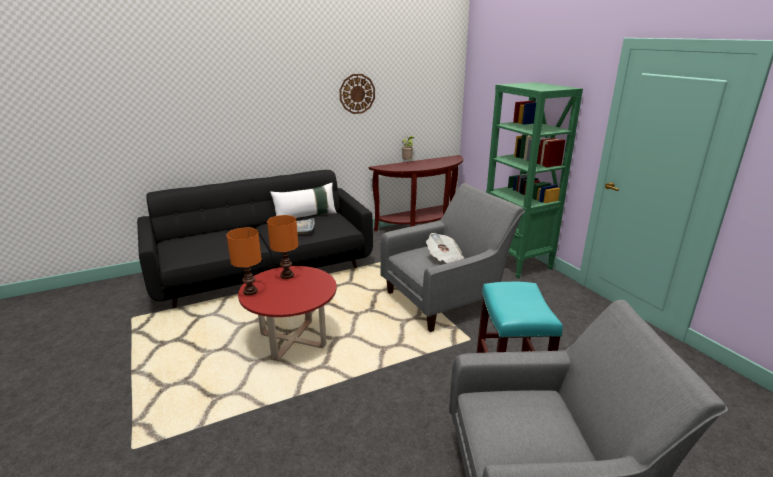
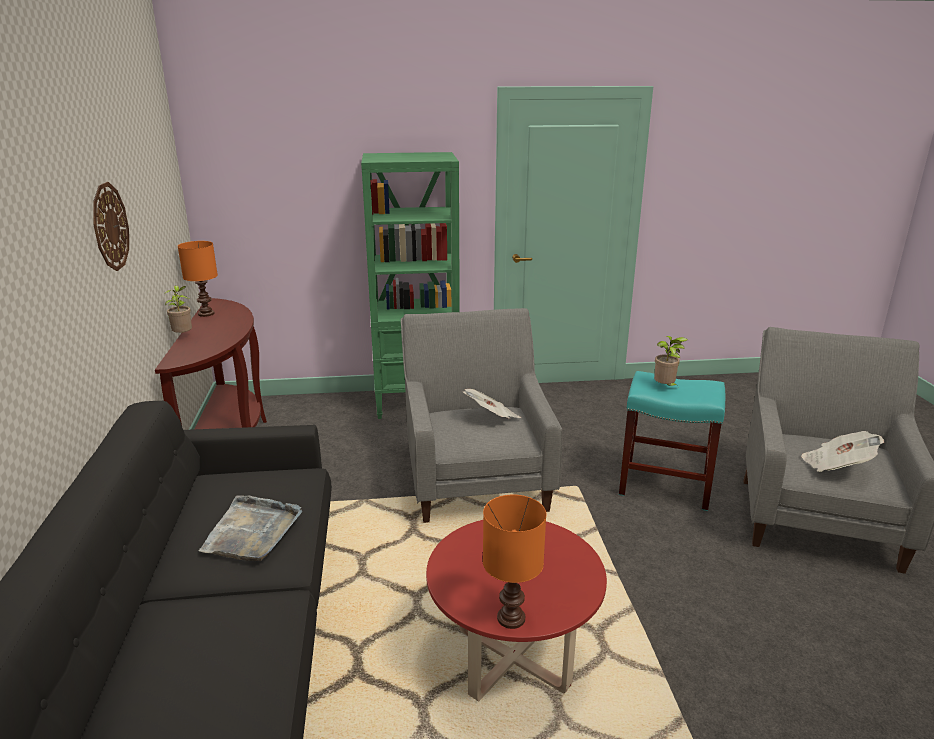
camera: 70 degrees left, 0 degrees up
orange table lamp [267,215,298,279] -> orange table lamp moved to [178,241,218,317]
white pillow [270,182,337,218] -> none
none -> potted plant [654,336,688,386]
none -> newspaper [801,431,884,472]

